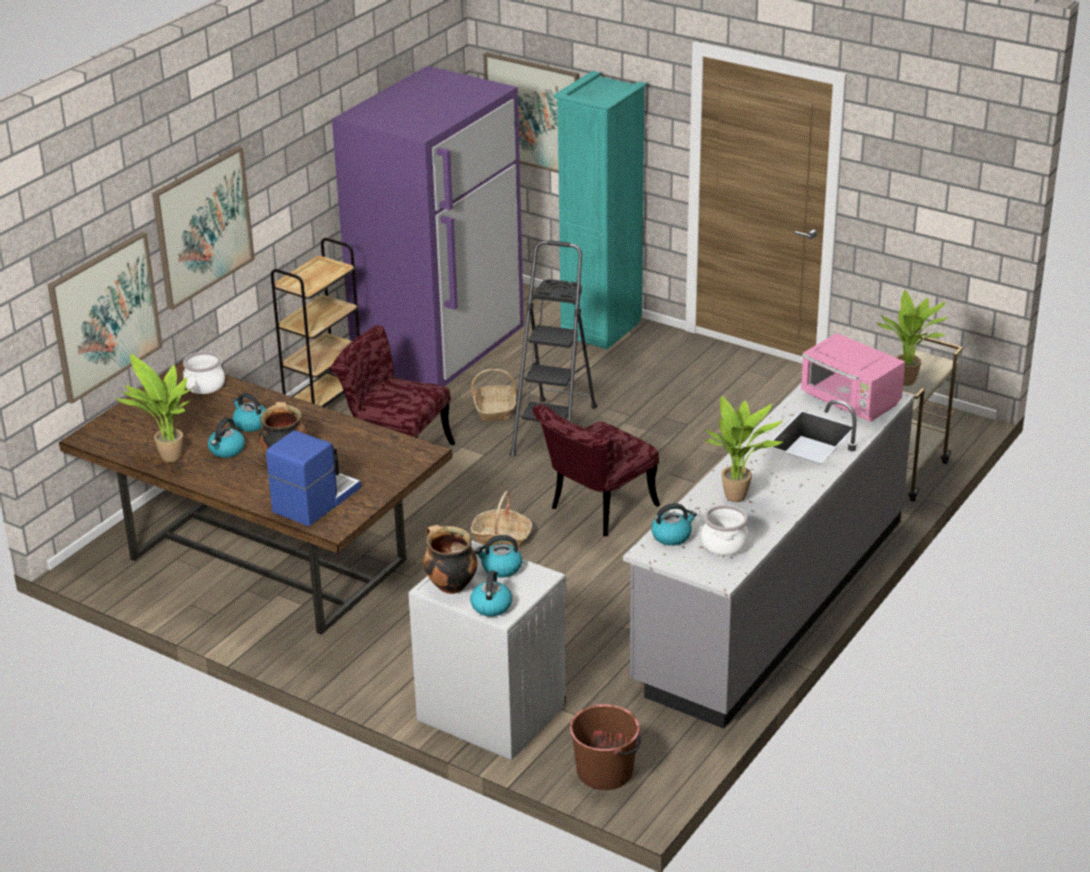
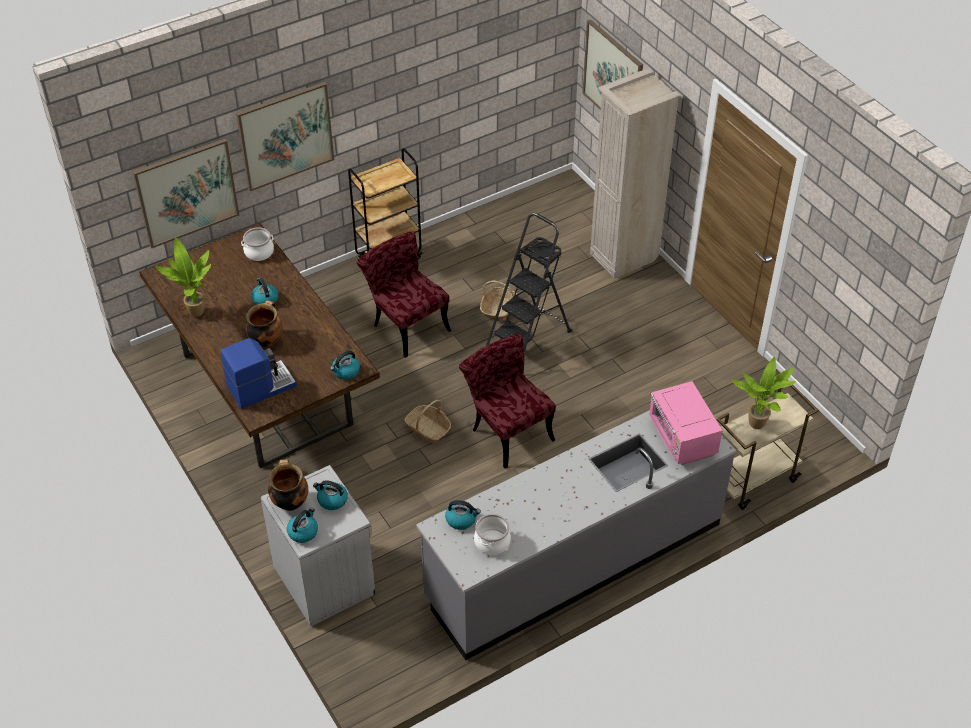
camera: 25 degrees right, 15 degrees up
kettle [208,418,245,458] -> kettle moved to [330,351,360,380]
purple fridge [332,66,524,387] -> none
red chair [533,404,660,536] -> red chair turned 75 degrees clockwise [459,334,556,469]
turquoise cabinet [553,71,647,349] -> beige cabinet [590,68,680,279]
brown bucket [570,704,641,790] -> none
potted plant [703,396,783,502] -> none

